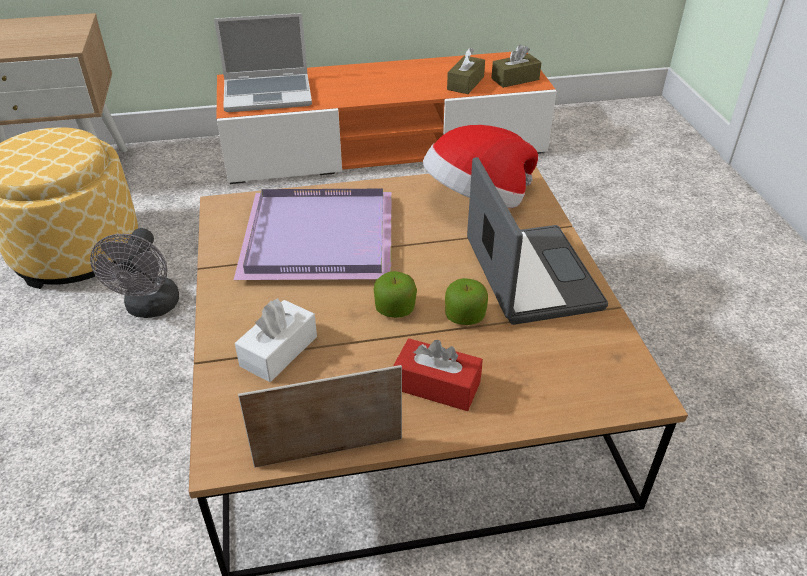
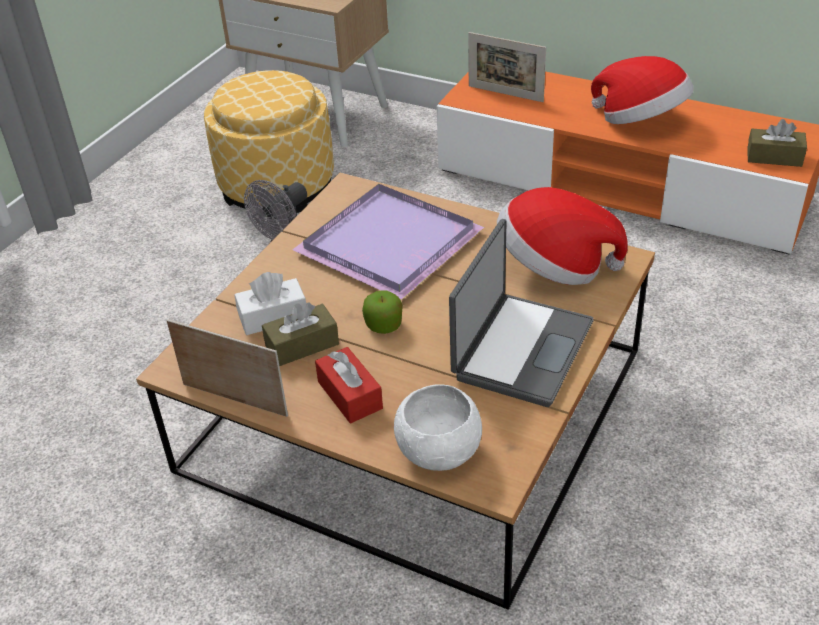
camera: 40 degrees right, 0 degrees up
laptop [214,13,312,112] -> picture frame [468,32,546,102]
apple [445,278,488,325] -> none
brown tissue box [447,48,485,94] -> brown tissue box moved to [262,302,339,366]
none -> white bowl [394,384,482,471]
none -> hat [591,56,694,124]

